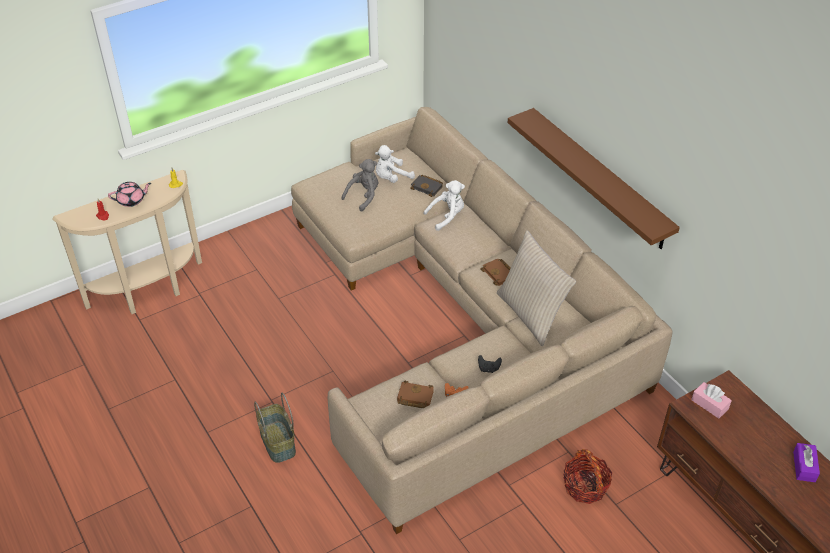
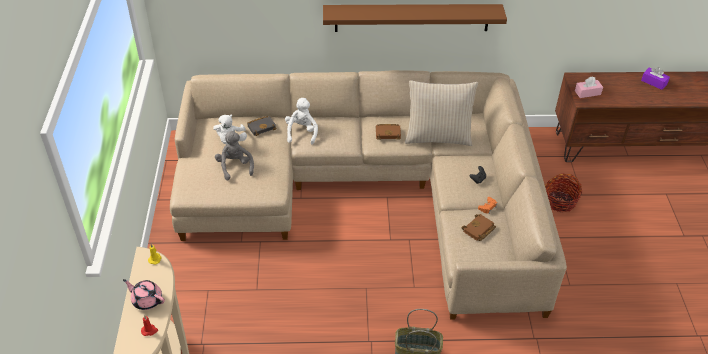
camera: 60 degrees left, 0 degrees up
pink teapot [108,182,151,207] -> pink teapot turned 75 degrees counterclockwise [123,279,165,310]

